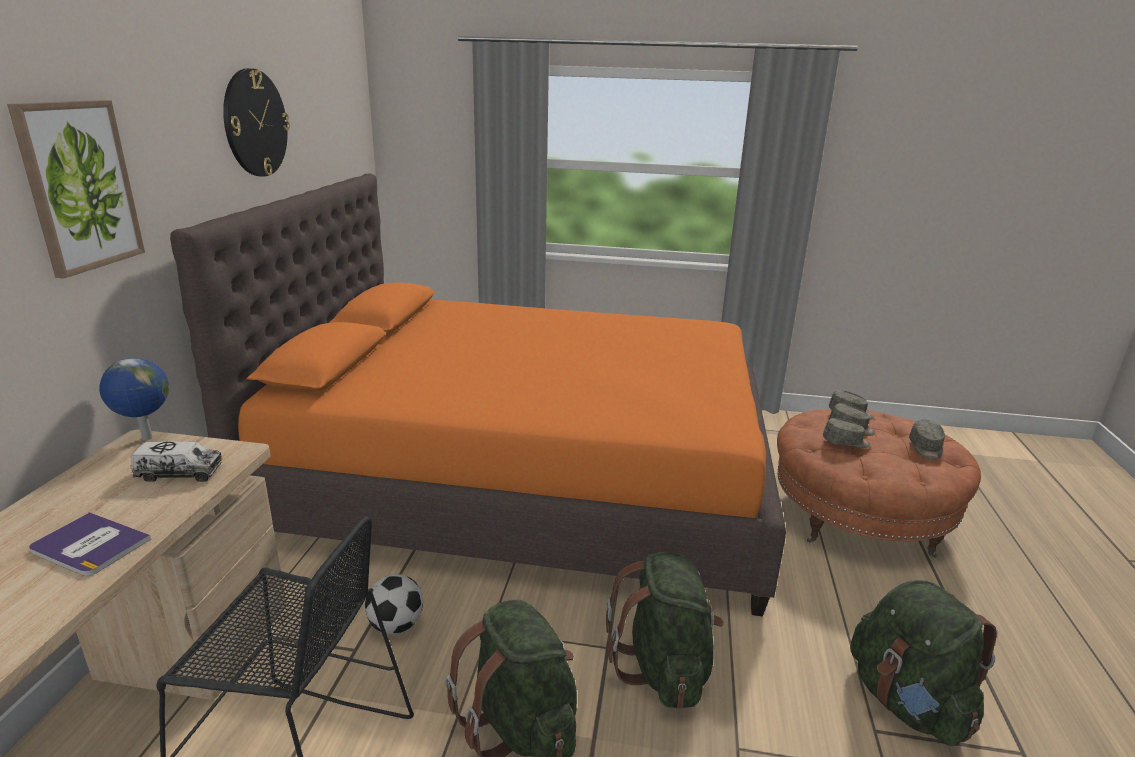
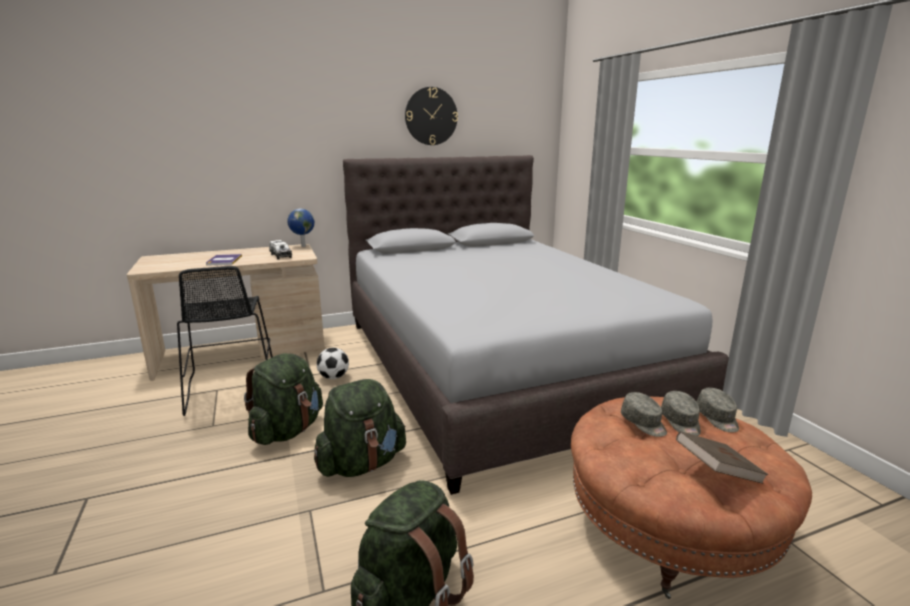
camera: 60 degrees right, 5 degrees down
picture [7,100,145,279] -> none
orange bed [170,174,786,616] -> grey bed [343,155,729,495]
grey cap [909,419,945,460] -> brown book [676,431,769,484]

